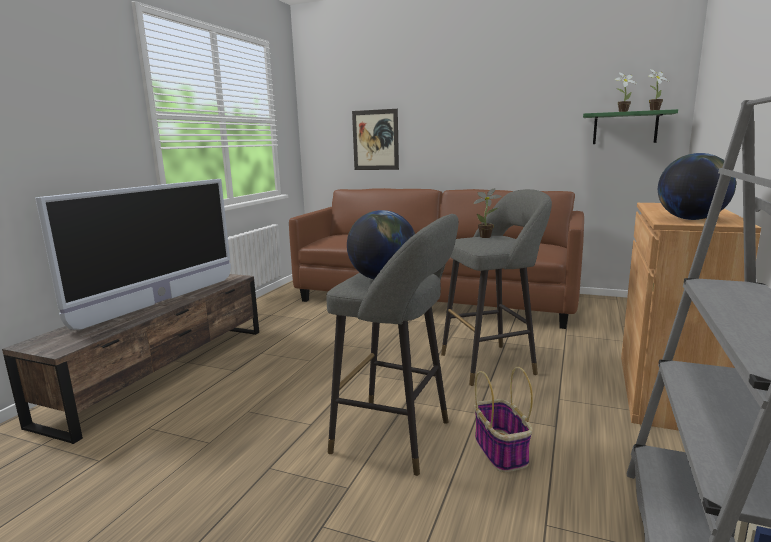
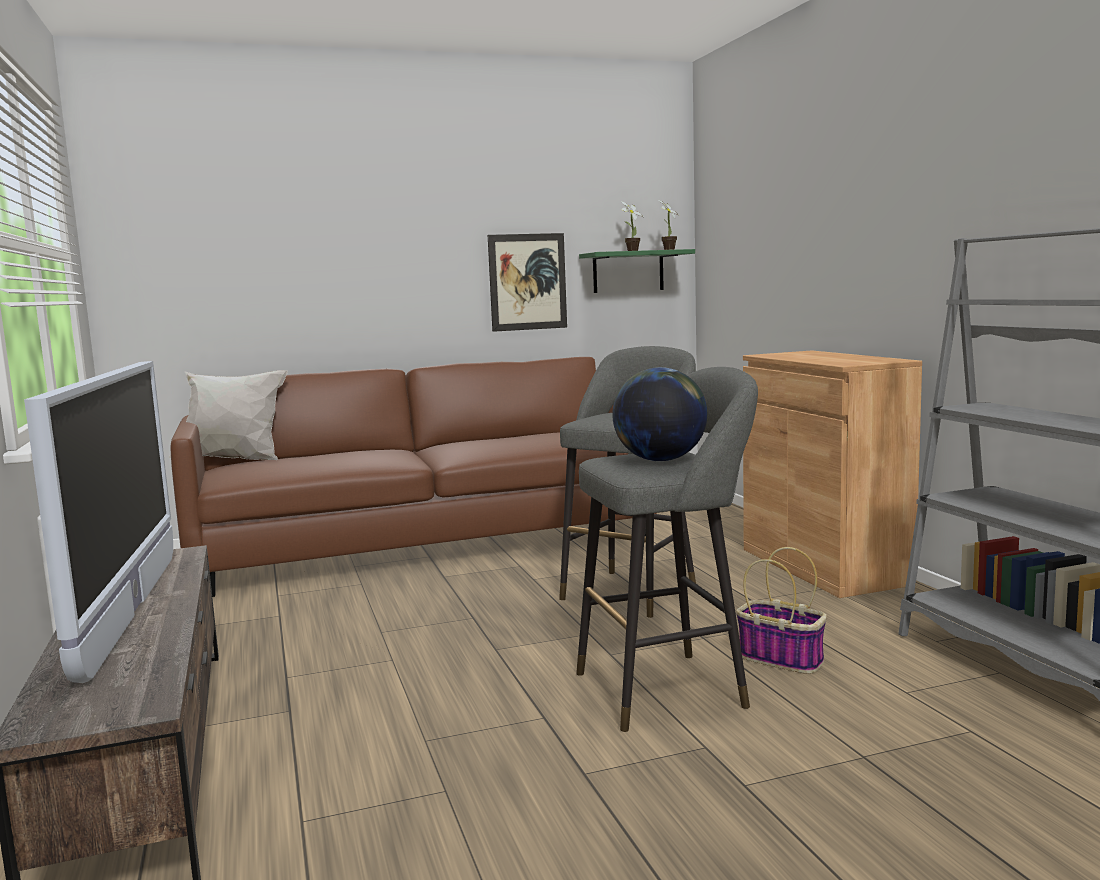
camera: 40 degrees left, 5 degrees down
picture [352,109,399,170] -> picture moved to [488,233,567,332]
potted plant [473,188,502,238] -> none
globe [658,153,736,220] -> none
none -> white pillow [169,370,288,460]

